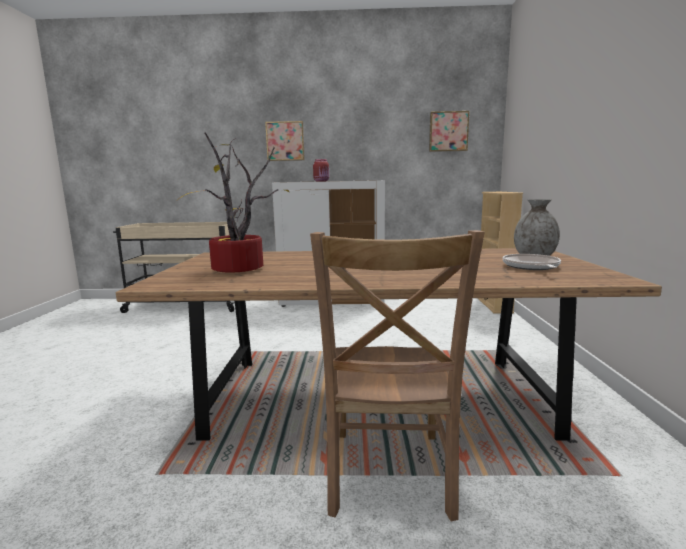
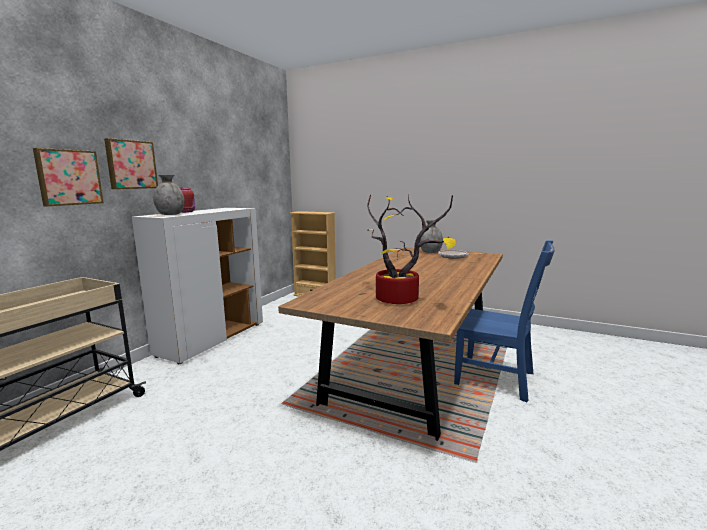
camera: 65 degrees left, 0 degrees up
brown chair [310,230,485,521] -> blue chair [454,240,555,402]
picture [429,111,469,152] -> picture moved to [33,148,104,206]
none -> grey vase [153,175,185,215]

